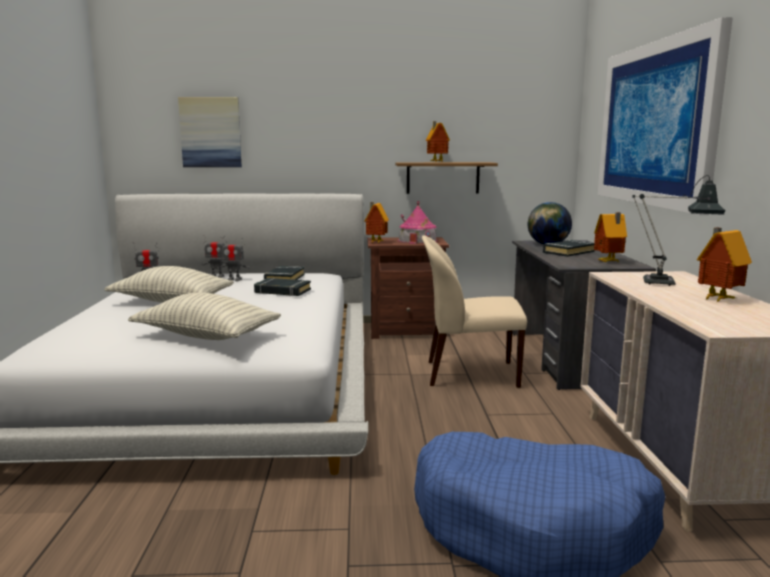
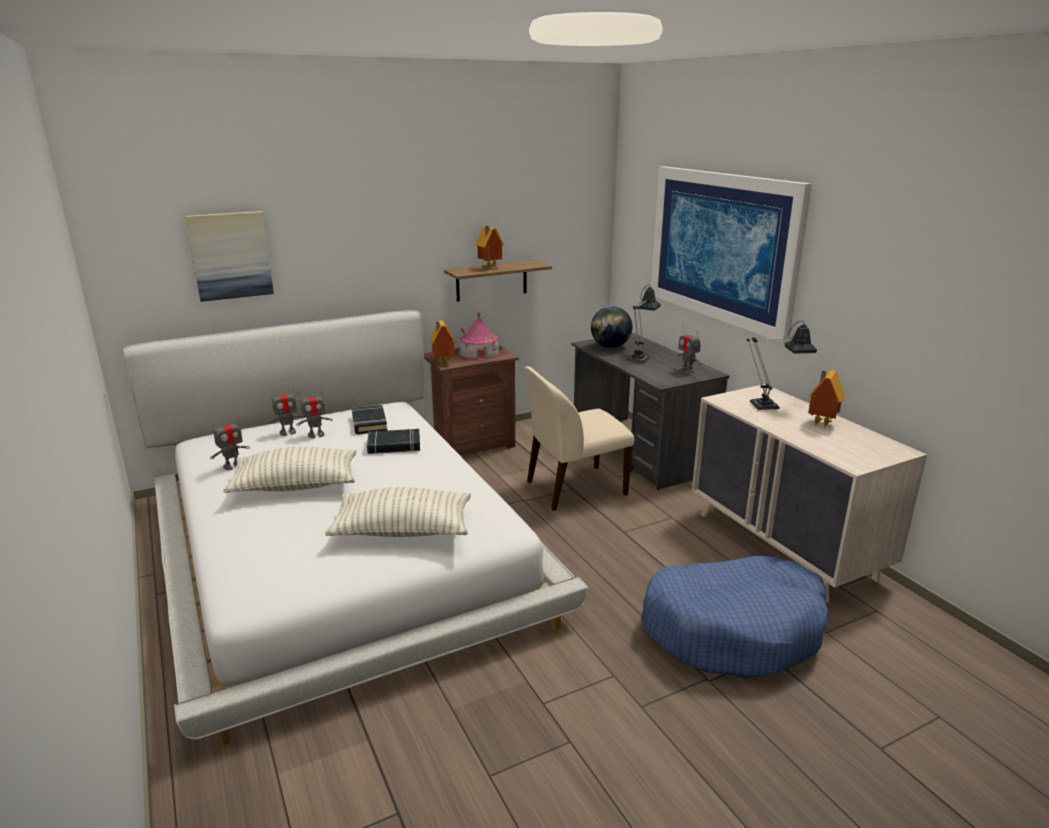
camera: 25 degrees left, 10 degrees up
black book [543,240,595,257] -> table lamp [627,284,661,363]
toy house [594,212,627,263] -> toy robot [677,325,701,374]

